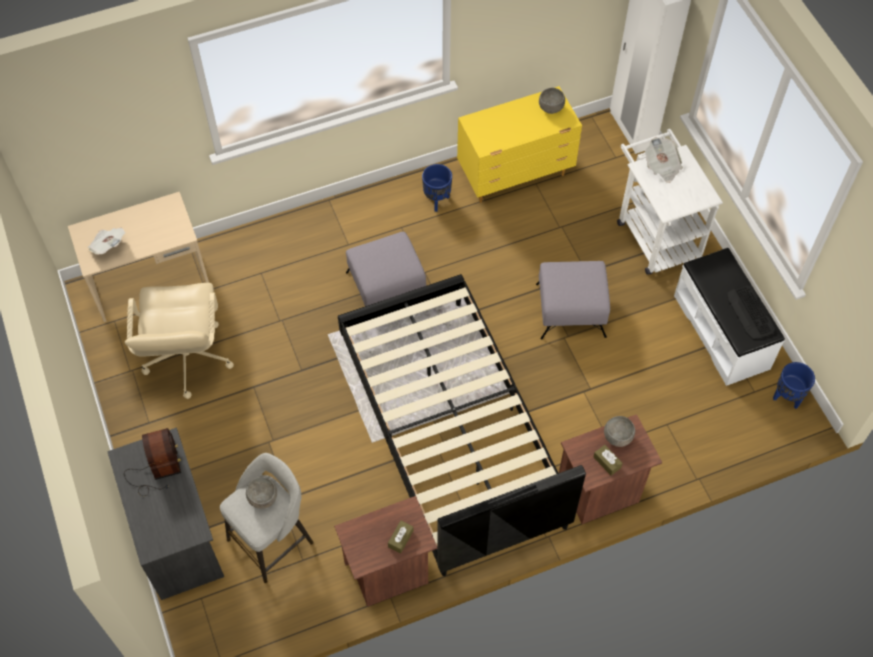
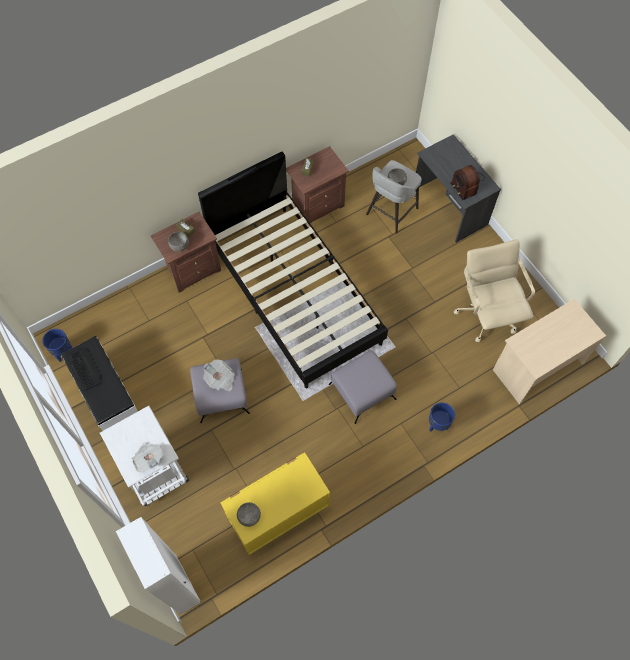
camera: 170 degrees right, 5 degrees up
newspaper [87,228,125,255] -> newspaper moved to [203,360,235,391]
blue planter [422,164,452,212] -> blue planter moved to [429,402,455,432]

